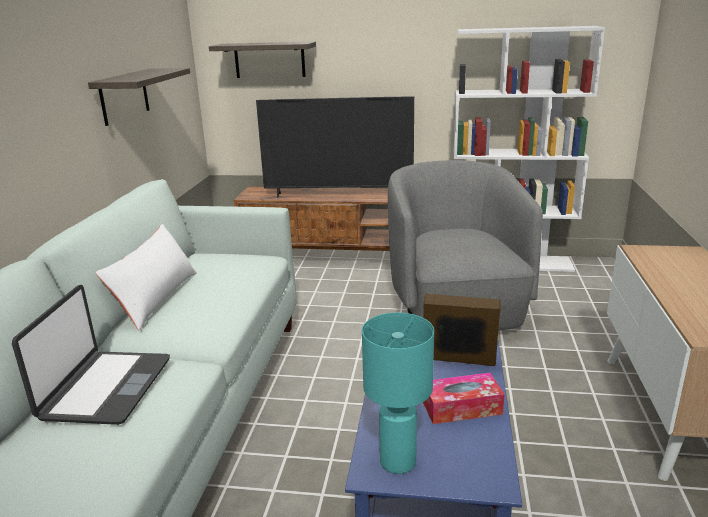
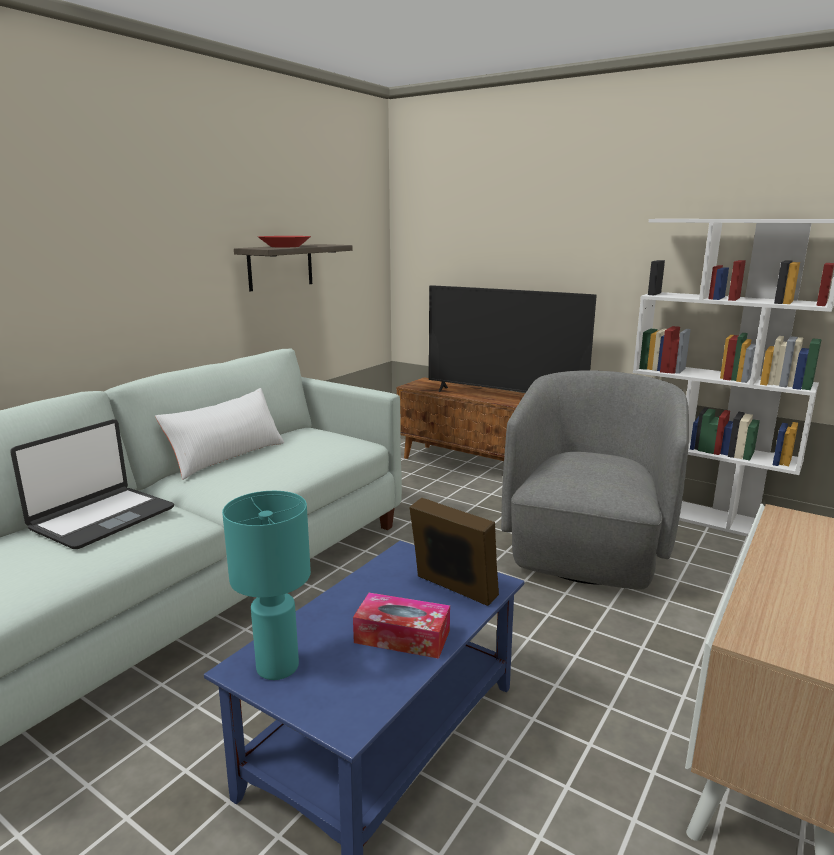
camera: 25 degrees right, 5 degrees down
shelf [209,42,316,78] -> none
none -> red bowl [258,236,311,247]

